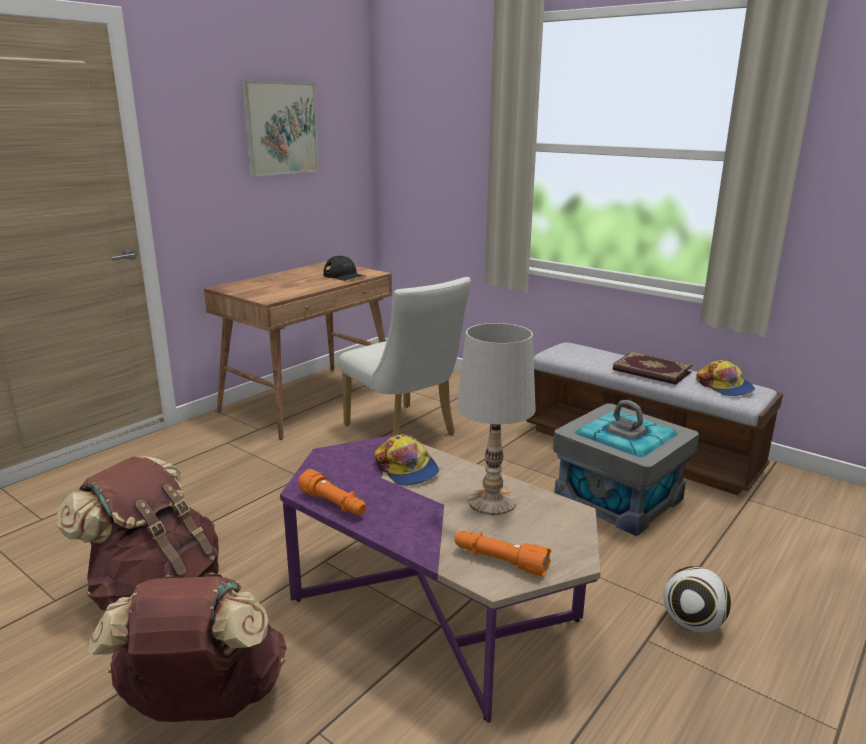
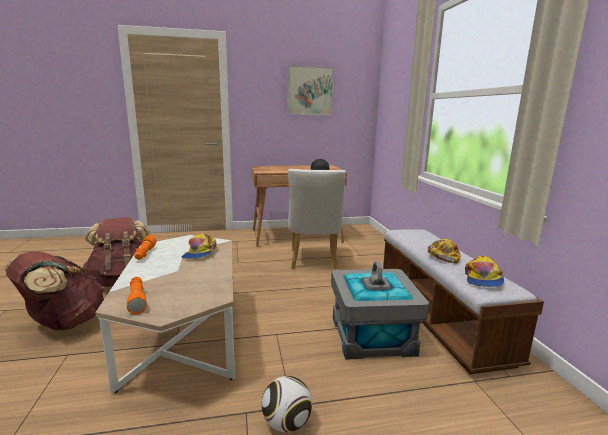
camera: 40 degrees right, 5 degrees down
purple coffee table [280,434,601,723] -> white coffee table [95,235,235,394]
white table lamp [457,323,536,515] -> none
book [613,351,693,385] -> cap [428,239,460,264]

